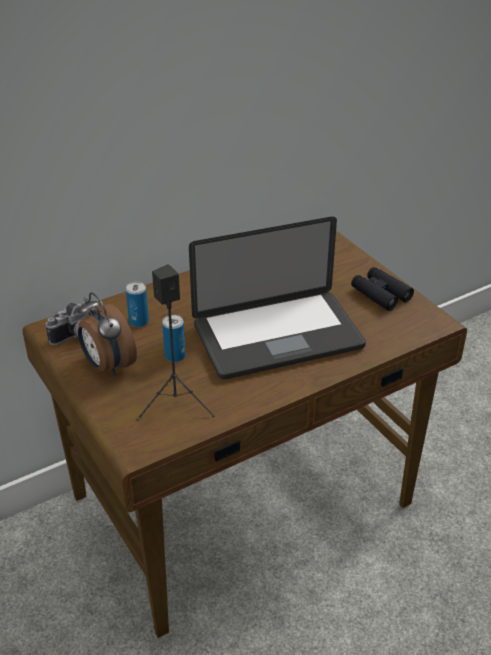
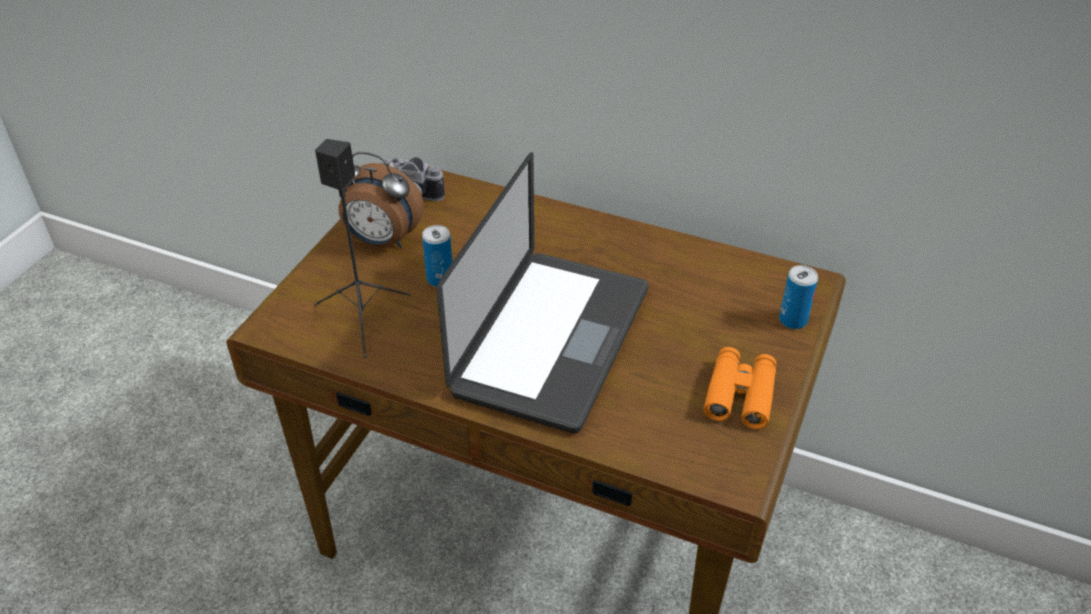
camera: 55 degrees right, 5 degrees up
alarm clock [78,292,137,376] -> alarm clock turned 90 degrees counterclockwise [339,152,424,248]
can [126,282,149,327] -> can moved to [779,265,818,329]
laptop [189,216,366,379] -> laptop turned 105 degrees counterclockwise [436,152,648,433]
black binoculars [351,267,414,311] -> orange binoculars [704,347,776,429]

